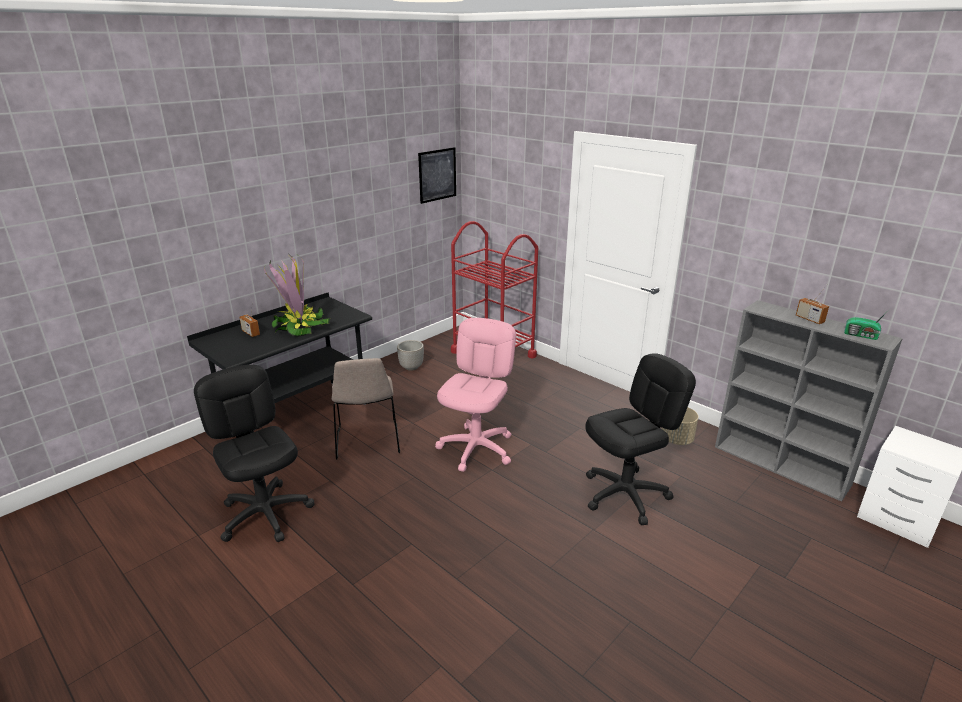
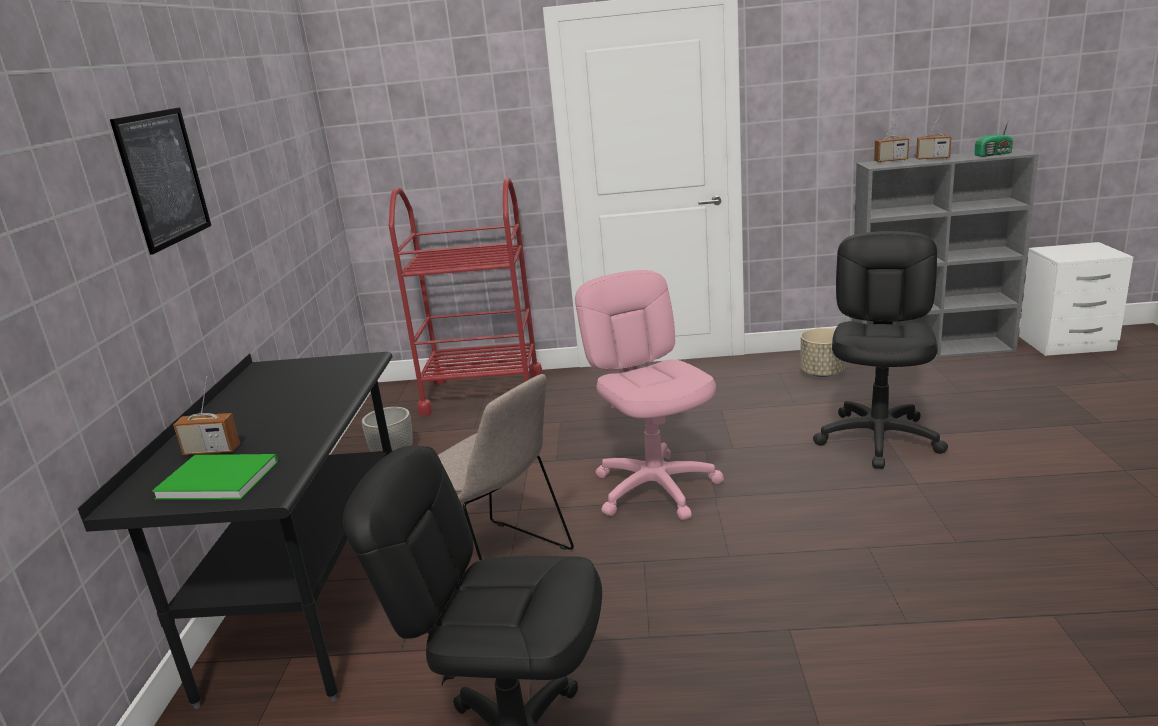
camera: 40 degrees left, 5 degrees down
potted plant [264,253,330,337] -> none
picture [418,147,456,204] -> picture moved to [110,107,211,255]
none -> green book [152,454,278,500]
none -> radio [874,115,909,163]

